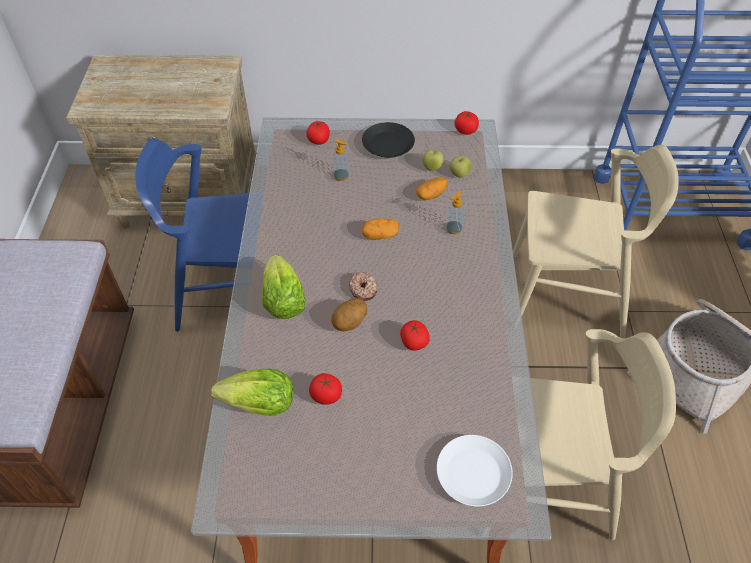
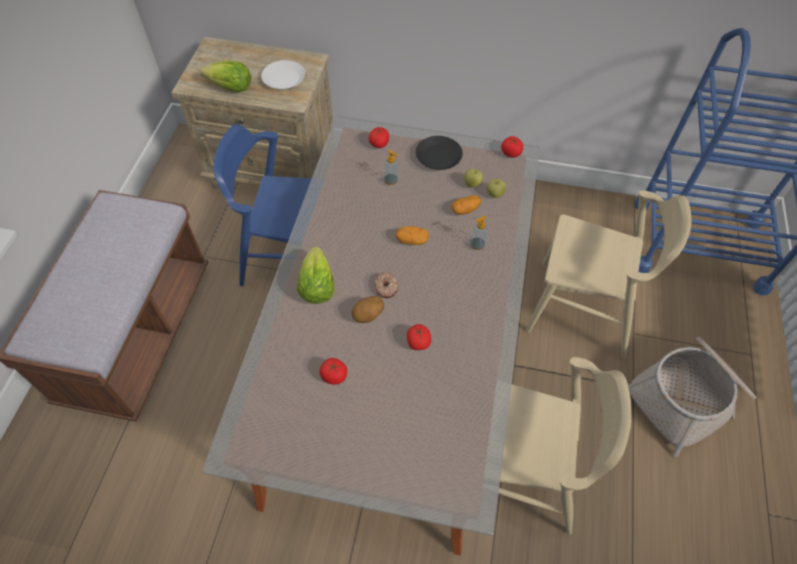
camera: 10 degrees right, 5 degrees up
lettuce [211,369,293,416] -> lettuce moved to [200,61,251,92]
white plate [437,435,513,506] -> white plate moved to [261,60,305,90]

